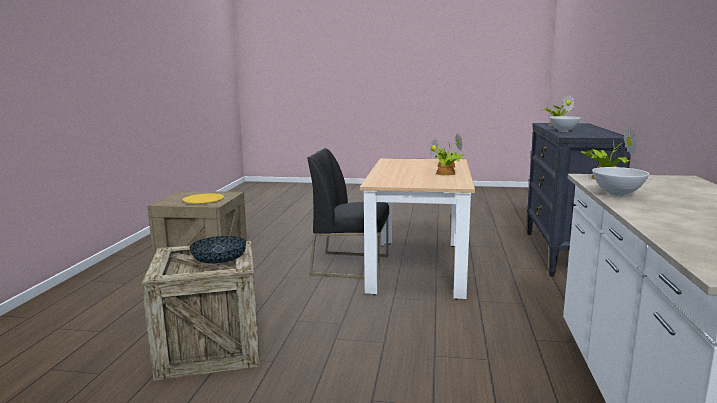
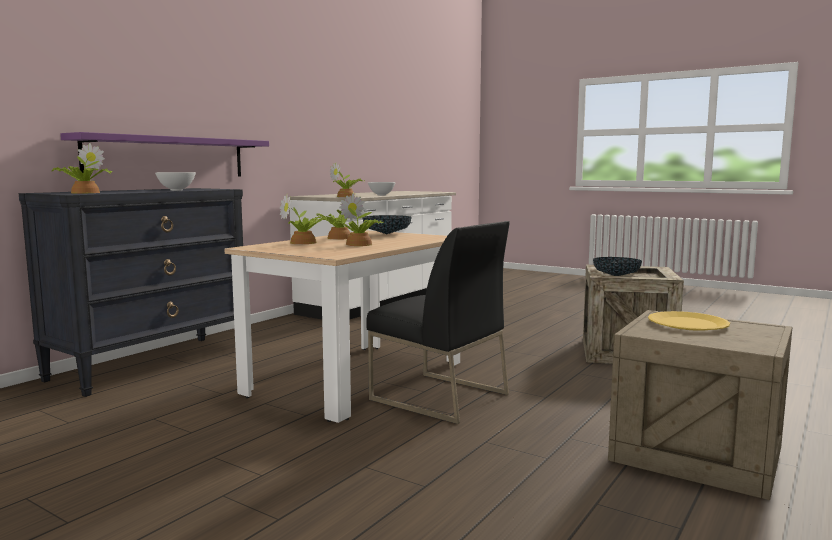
camera: 155 degrees left, 5 degrees down
none -> purple shelf [60,132,269,177]
none -> potted plant [332,194,384,246]
none -> bowl [362,215,412,234]

